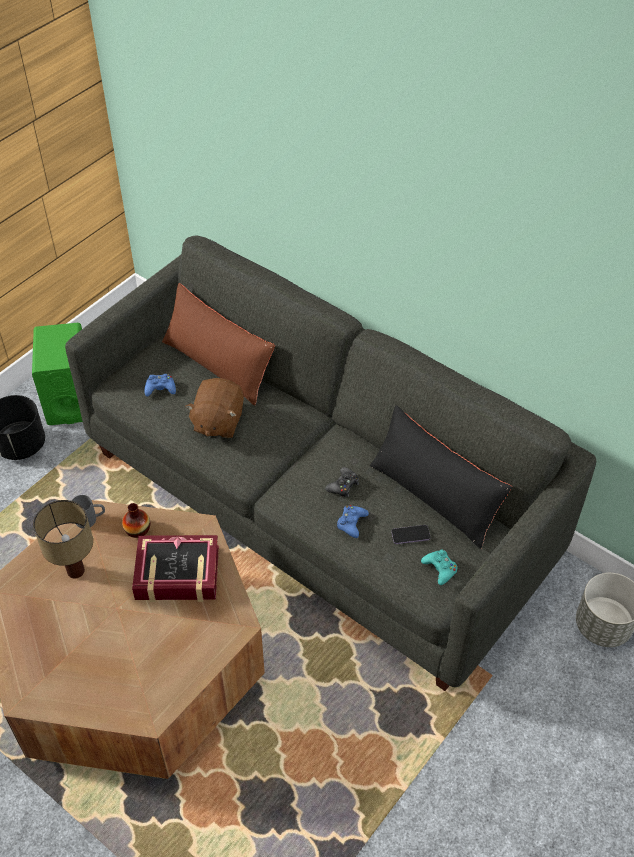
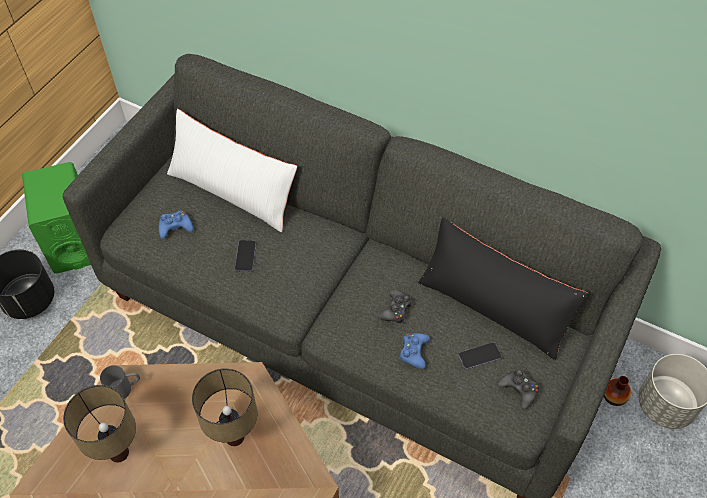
camera: 10 degrees left, 5 degrees up
vase [122,503,150,538] -> vase moved to [604,376,631,406]
book [132,535,219,602] -> table lamp [192,368,257,446]
brown pillow [162,283,275,406] -> white pillow [167,109,297,232]
brown plush toy [185,378,244,438] -> phone [235,240,256,272]
turquoise game controller [421,549,458,585] -> black game controller [498,370,539,409]

